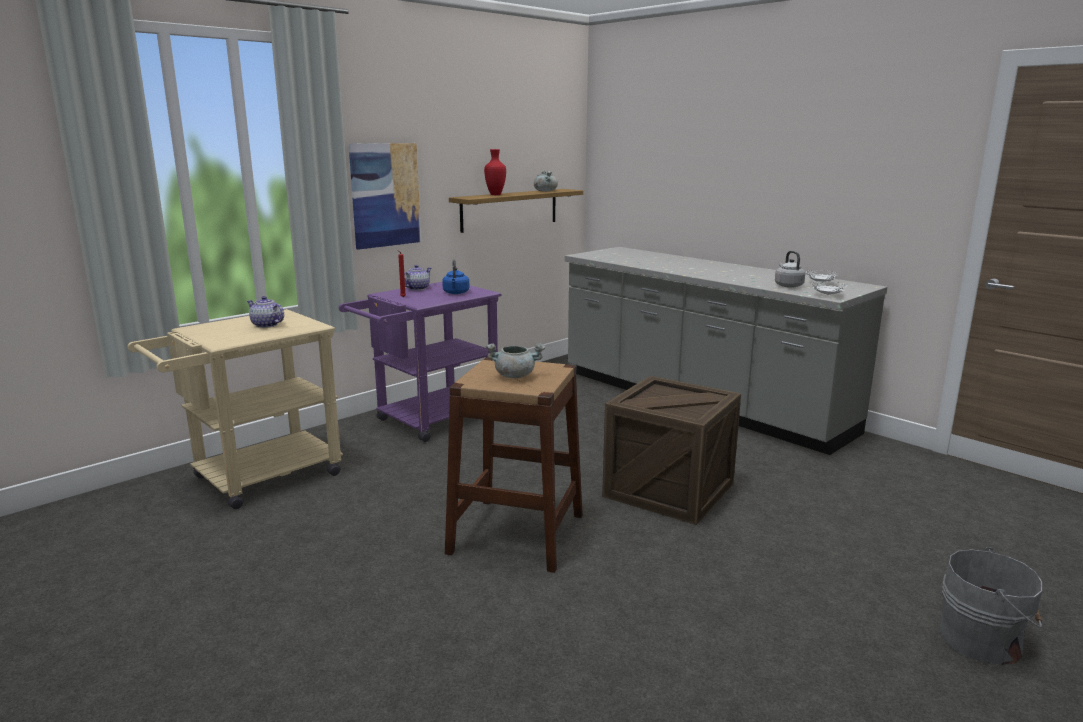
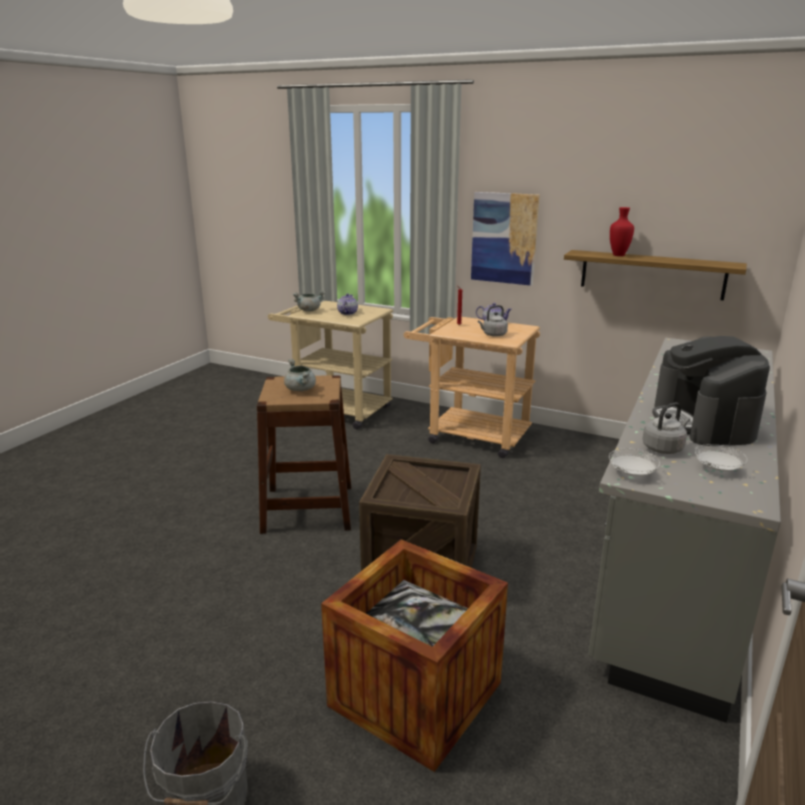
camera: 70 degrees right, 5 degrees up
purple cart [339,282,501,442] -> beige cart [404,317,540,458]
blue kettle [442,259,470,294] -> grey kettle [478,305,508,337]
grey cooking pot [534,170,558,192] -> grey cooking pot moved to [293,291,325,312]
none -> crate [321,539,508,772]
none -> coffee machine [652,336,770,446]

